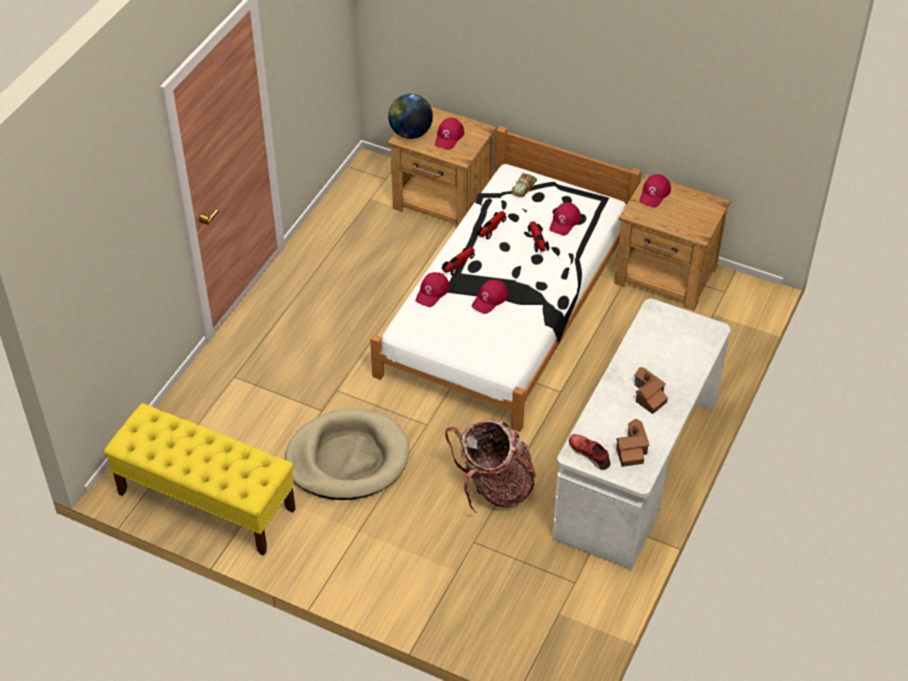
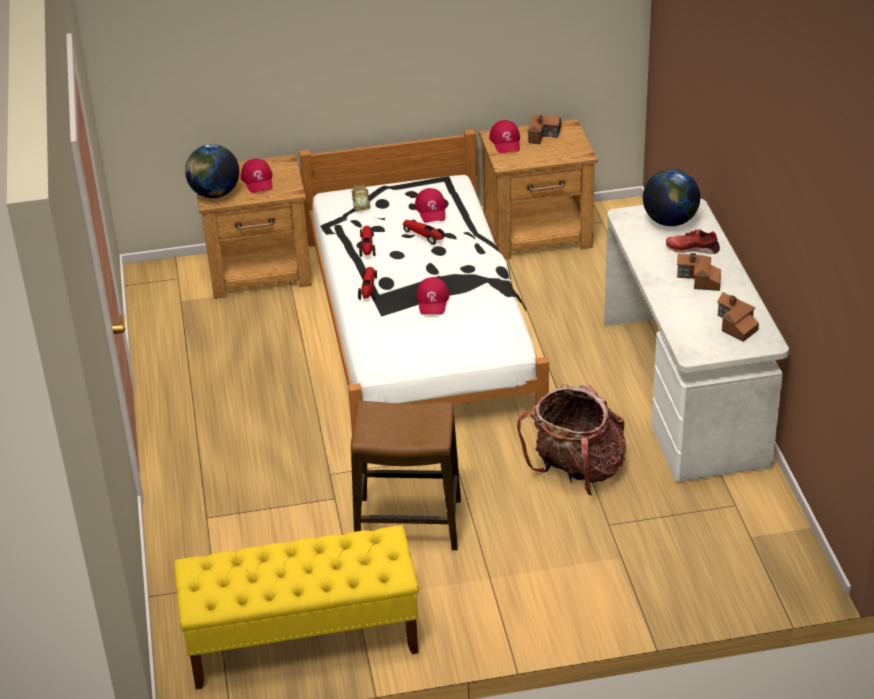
camera: 35 degrees left, 10 degrees down
beige dog bed [285,409,409,500] -> stool [351,401,461,550]
red cap [415,272,450,307] -> none
red shoe [569,434,611,470] -> red shoe moved to [666,229,720,254]
none -> toy house [527,115,561,144]
none -> globe [643,169,700,226]

